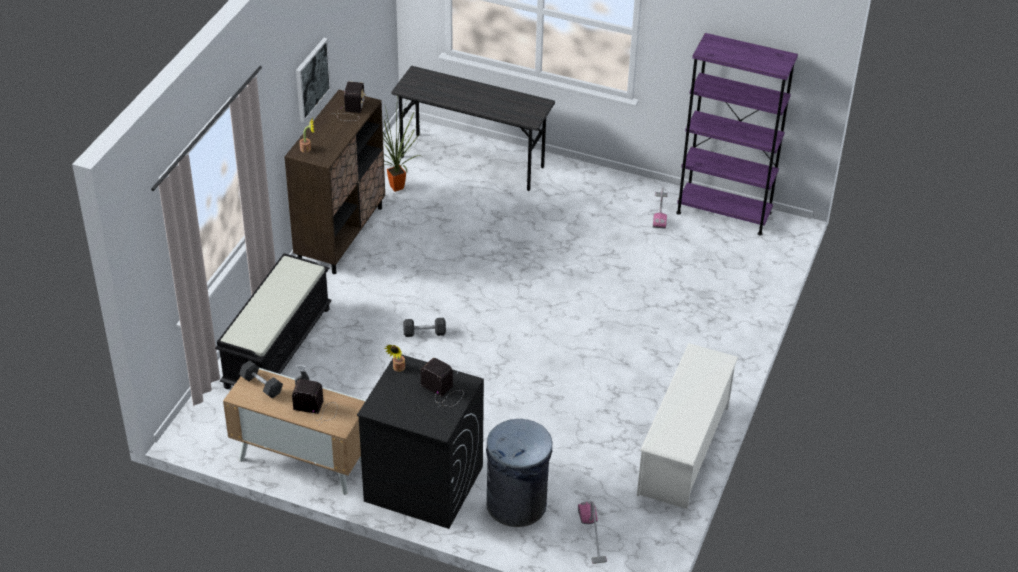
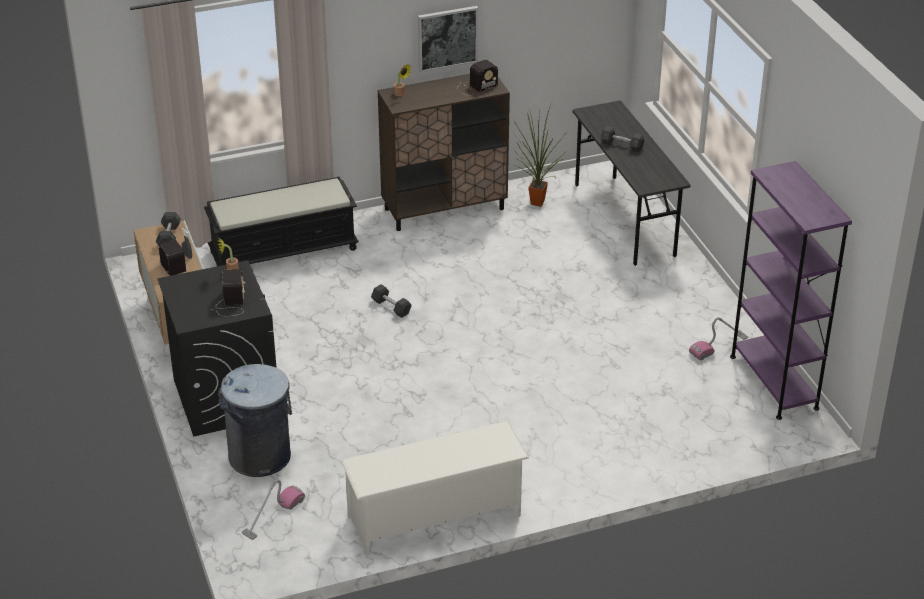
camera: 50 degrees right, 5 degrees down
none -> grey dumbbell [601,126,644,152]

